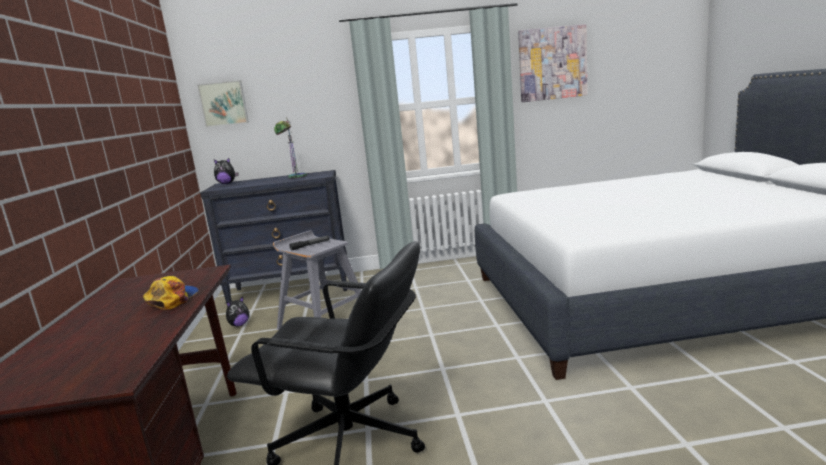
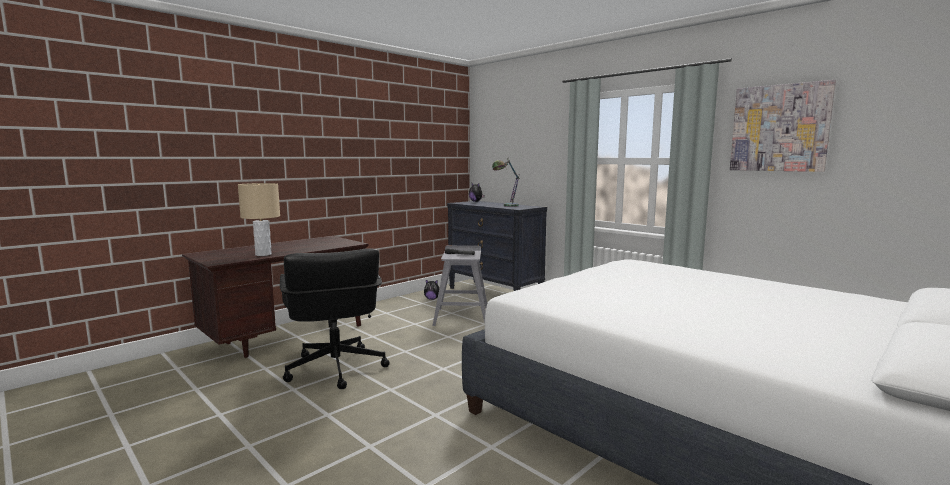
camera: 50 degrees right, 5 degrees down
cap [143,276,199,310] -> none
picture [197,80,249,127] -> none
none -> beige table lamp [238,183,280,256]

